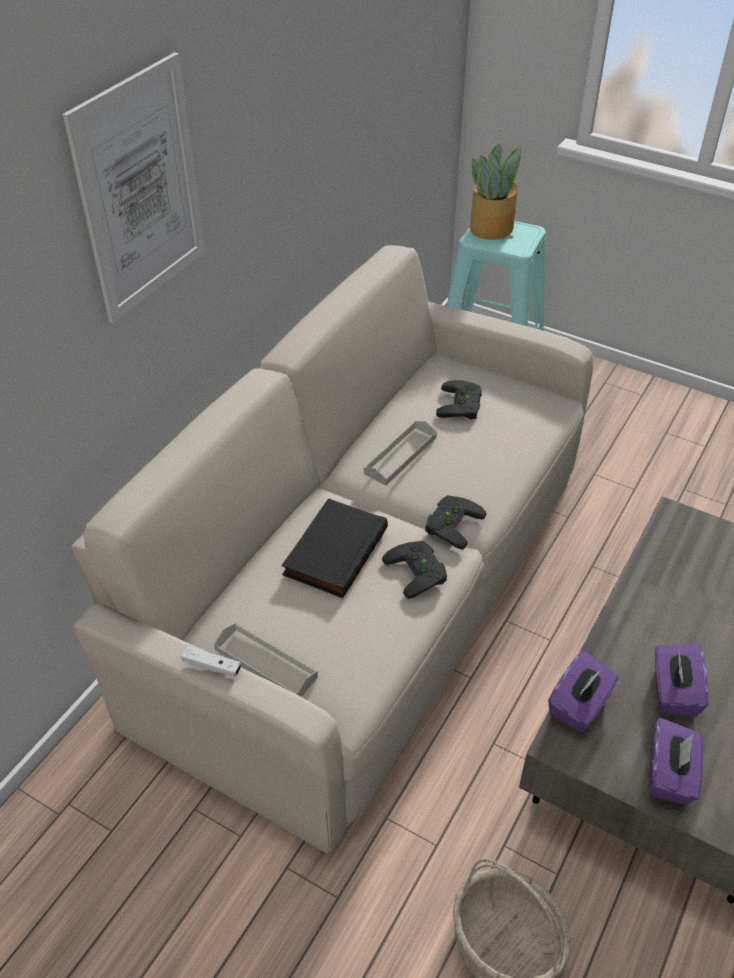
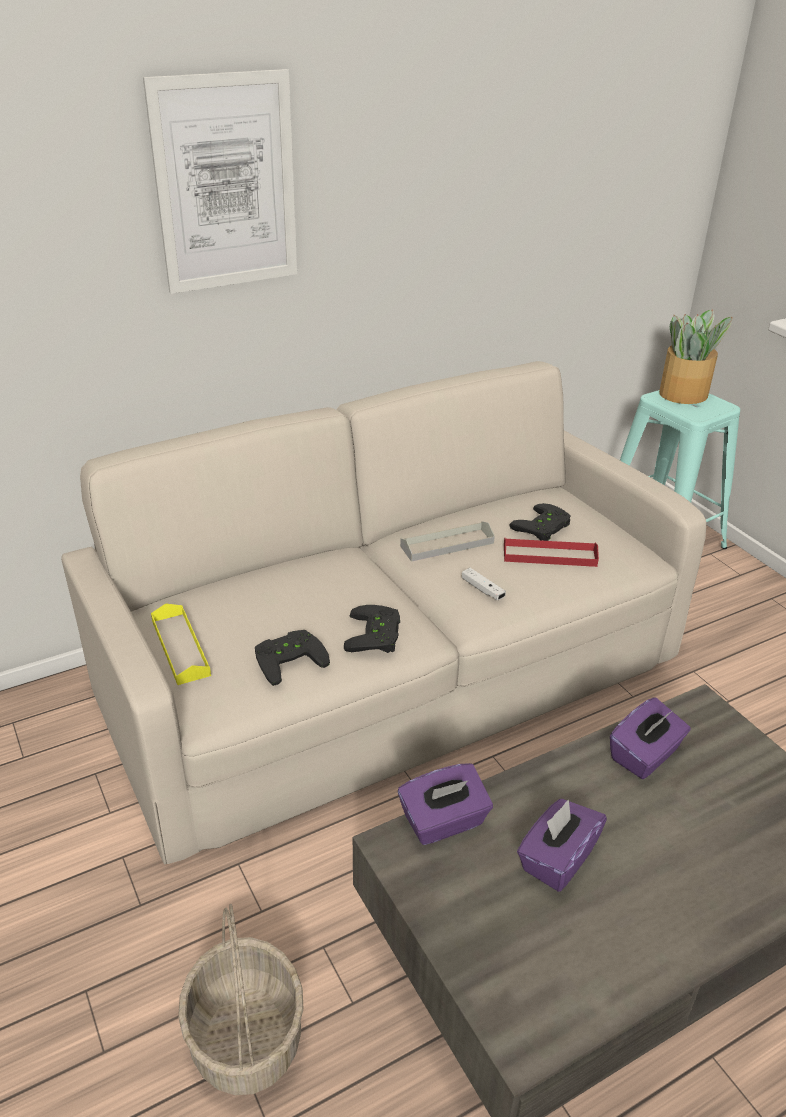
camera: 30 degrees right, 10 degrees down
white game controller [181,646,241,677] -> white game controller moved to [462,568,506,600]
grey tray [214,623,318,697] -> yellow tray [151,604,211,685]
black book [282,498,388,598] -> none
black game controller [425,495,486,550] -> black game controller moved to [255,630,330,686]
purple tissue box [649,718,703,805] -> purple tissue box moved to [610,697,691,779]
none -> red tray [504,538,599,567]

